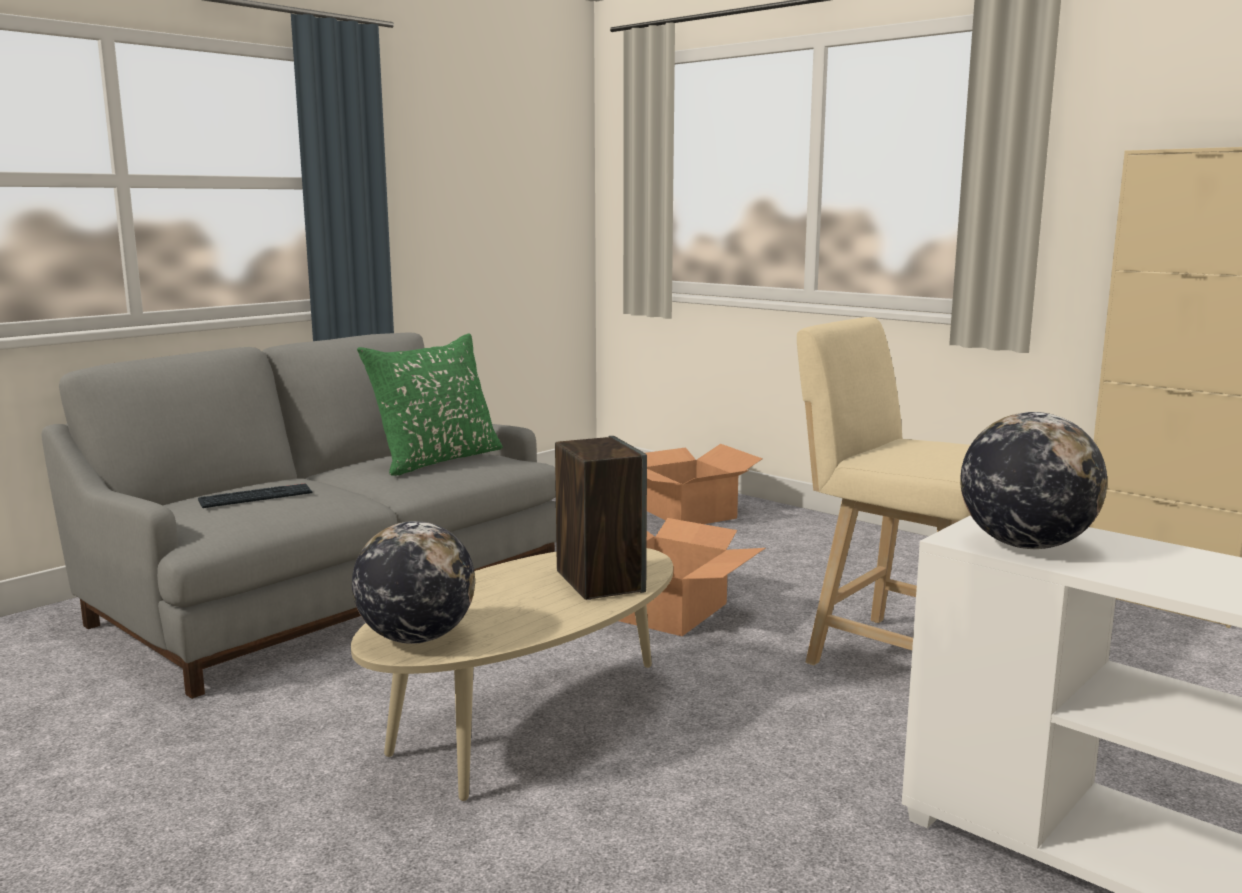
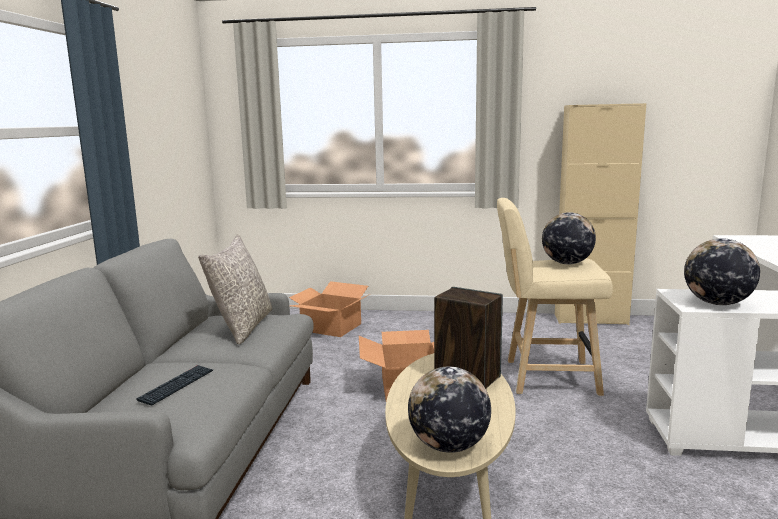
camera: 35 degrees left, 0 degrees up
green pillow [357,333,503,476] -> grey pillow [198,234,272,344]
none -> globe [542,212,596,264]

